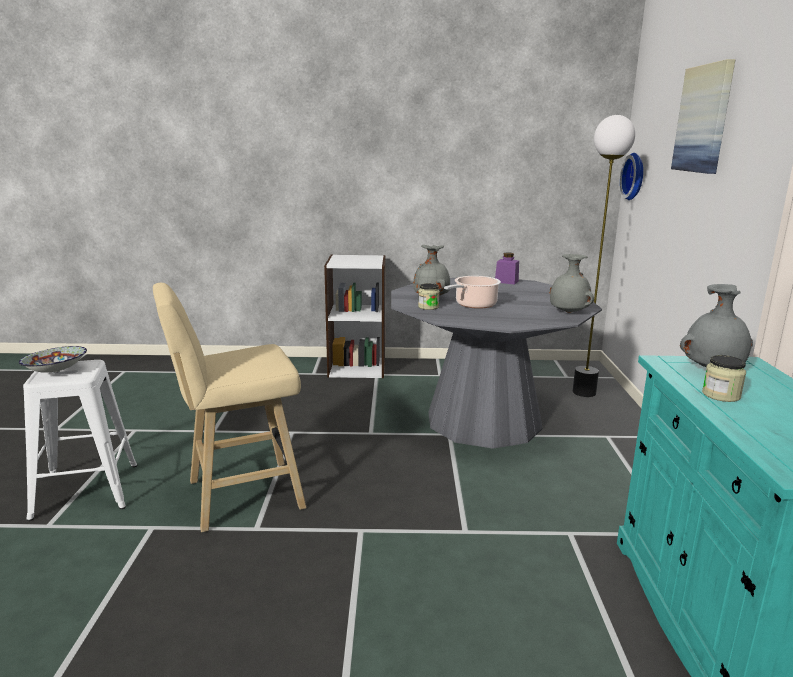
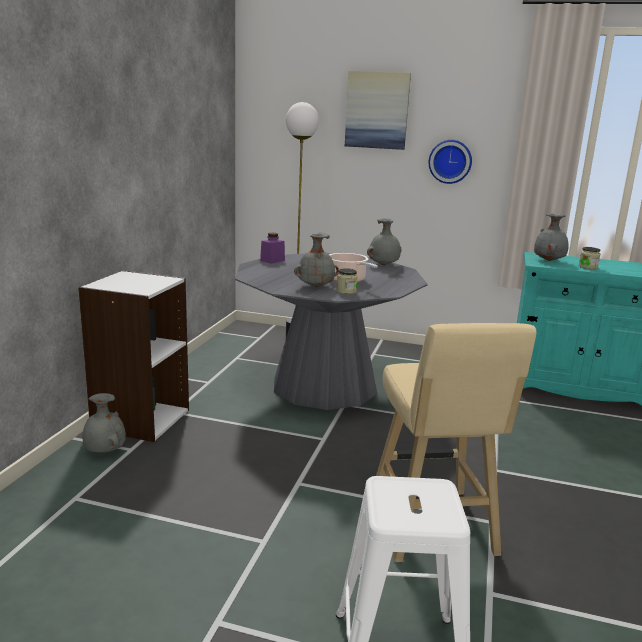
camera: 75 degrees left, 0 degrees up
bowl [19,346,87,373] -> none
wall clock [620,153,643,200] -> wall clock moved to [429,140,472,184]
none -> grey vase [82,393,126,453]

